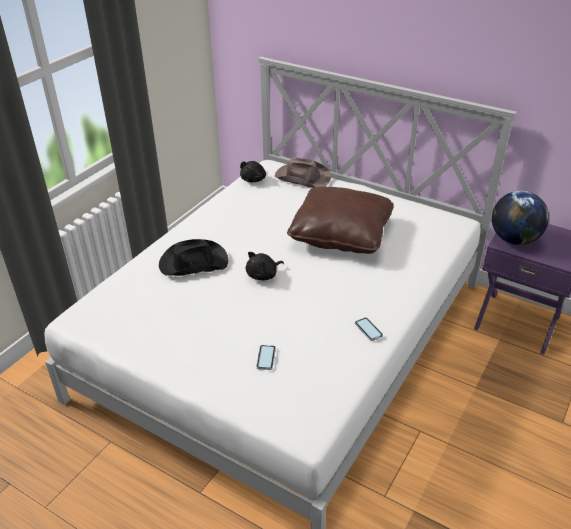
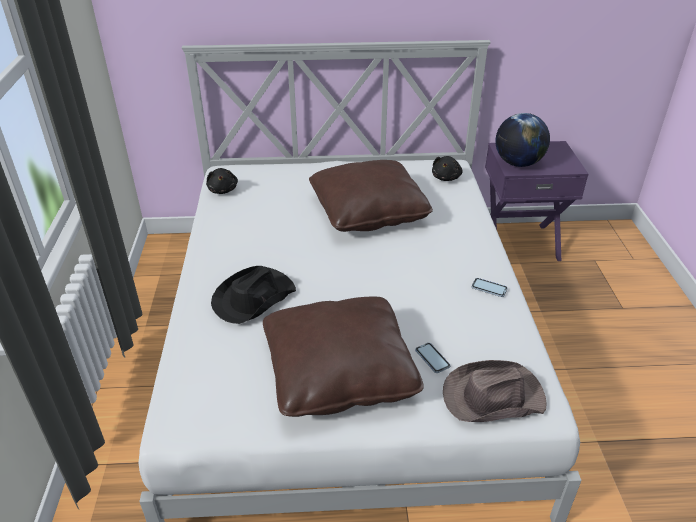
camera: 35 degrees left, 0 degrees up
black plush toy [246,252,284,280] -> black plush toy moved to [432,156,463,181]
brown hat [275,157,332,188] -> brown hat moved to [443,360,547,422]
none -> brown pillow [263,297,424,417]

